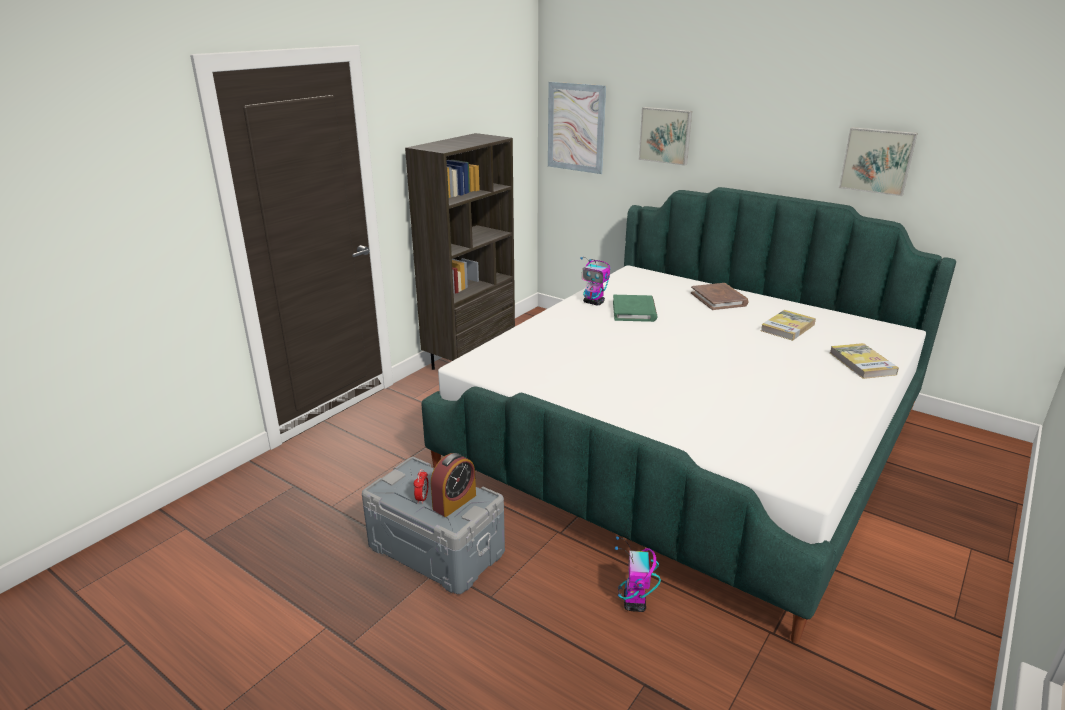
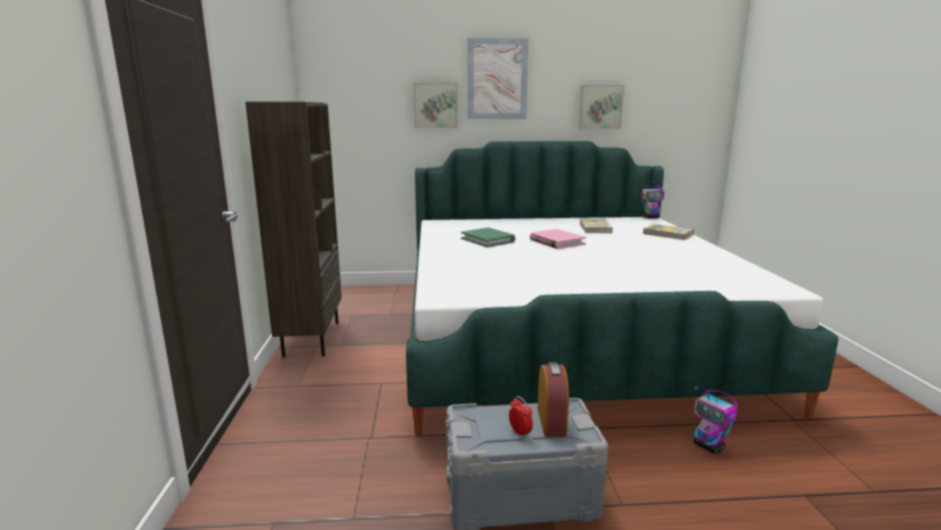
camera: 40 degrees left, 10 degrees down
picture [548,82,606,174] -> picture moved to [468,38,528,119]
toy robot [580,257,610,306] -> toy robot moved to [642,181,664,218]
brown book [691,283,749,310] -> none
none -> pink book [530,229,586,249]

